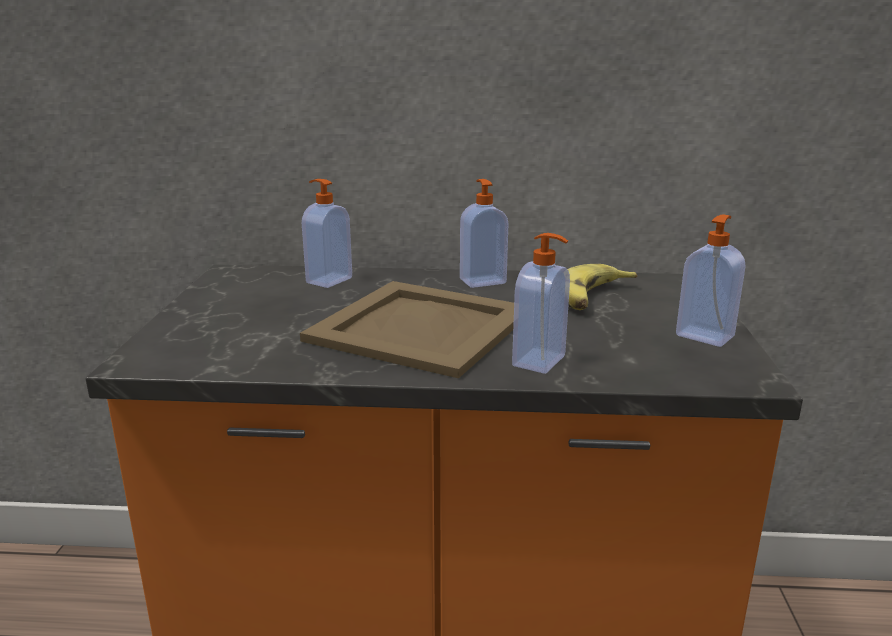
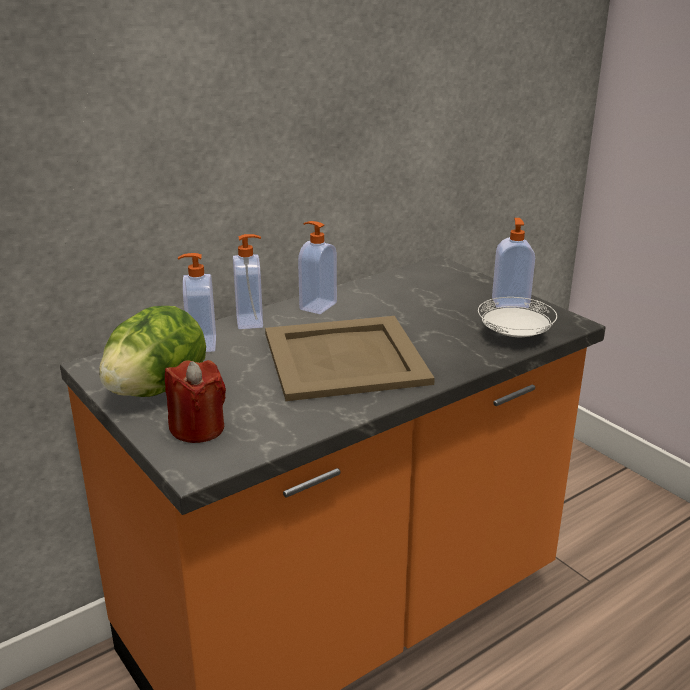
camera: 40 degrees left, 5 degrees up
soap dispenser [512,233,570,374] -> soap dispenser moved to [233,234,263,329]
banana [568,264,637,310] -> none
none -> lettuce [99,306,206,397]
none -> red candle [165,360,226,443]
none -> white plate [478,297,557,337]

